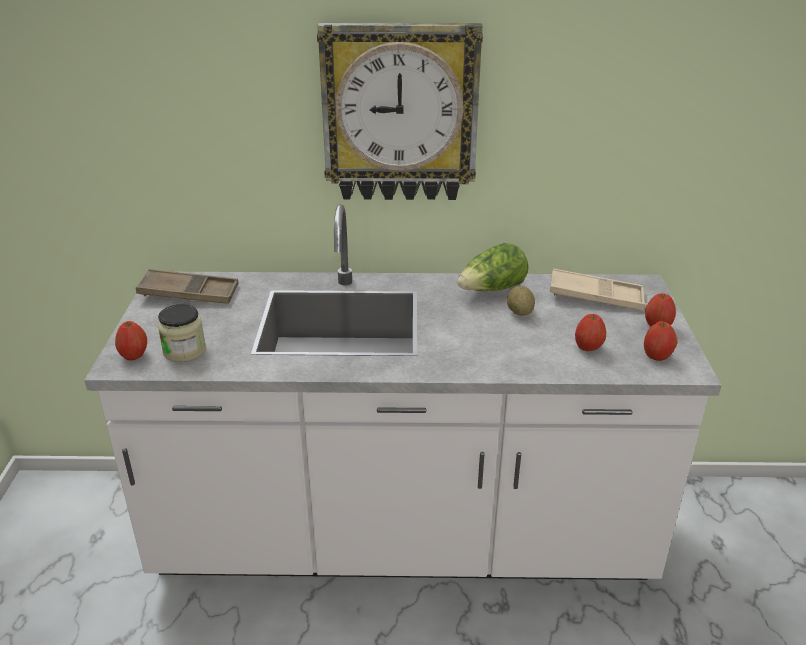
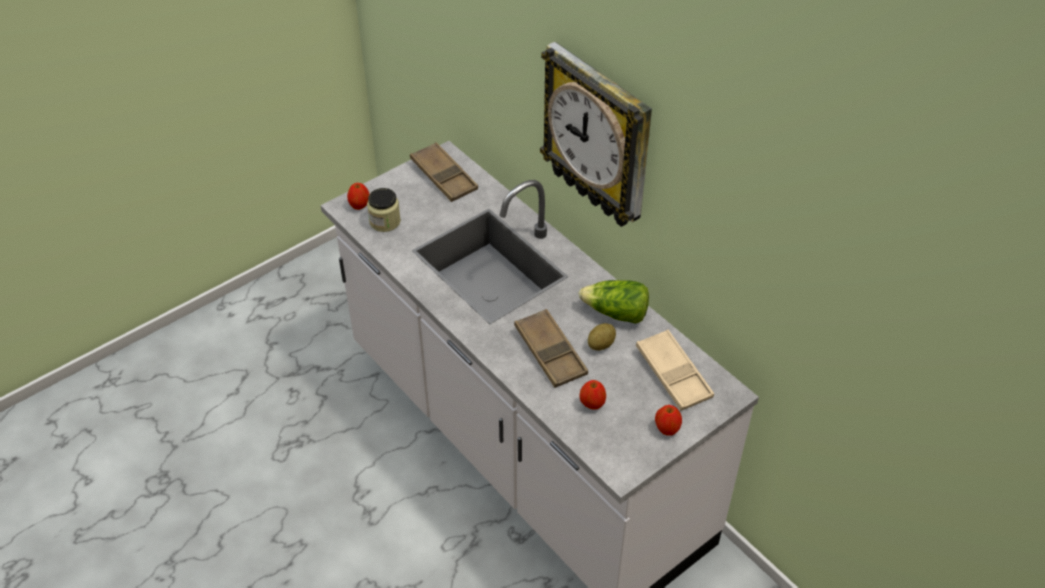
camera: 50 degrees right, 15 degrees up
apple [644,321,677,361] -> none
none -> brown tray [514,309,588,388]

